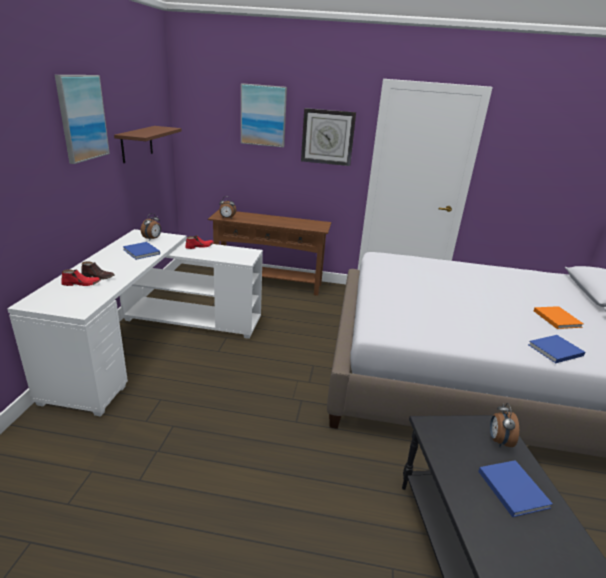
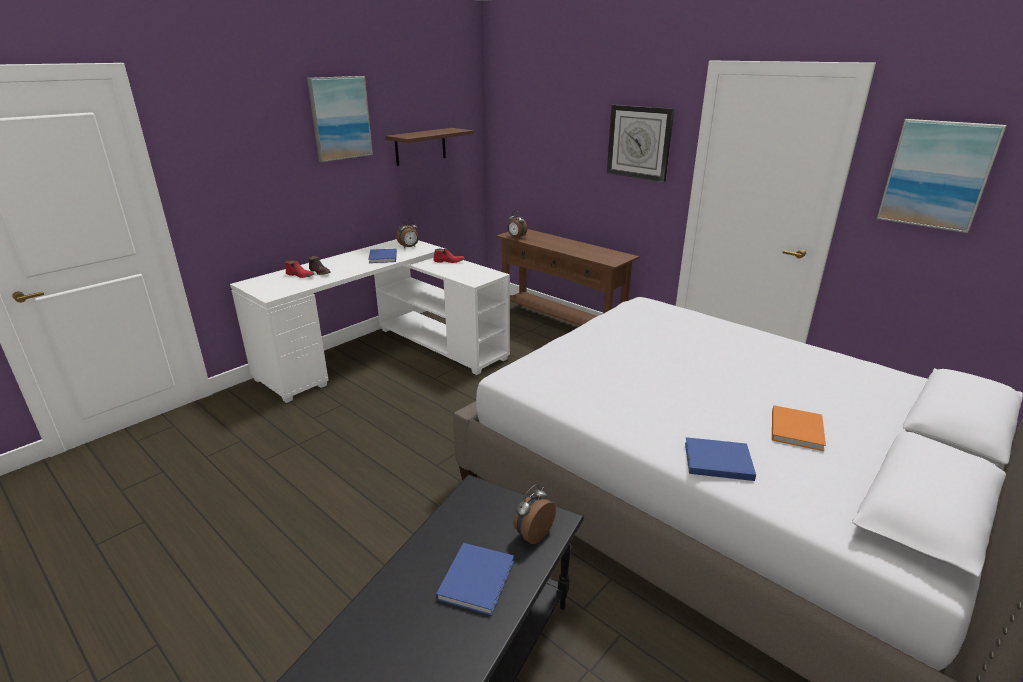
camera: 35 degrees right, 0 degrees up
picture [241,83,287,147] -> picture moved to [877,119,1007,233]

